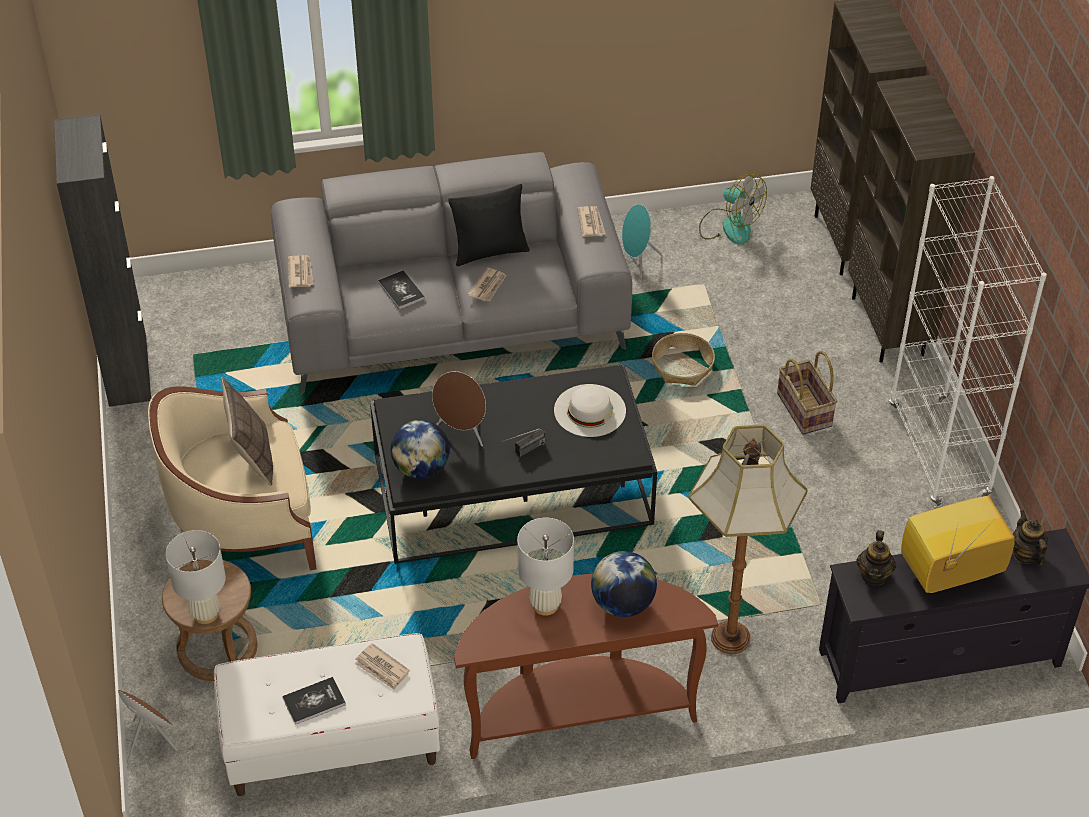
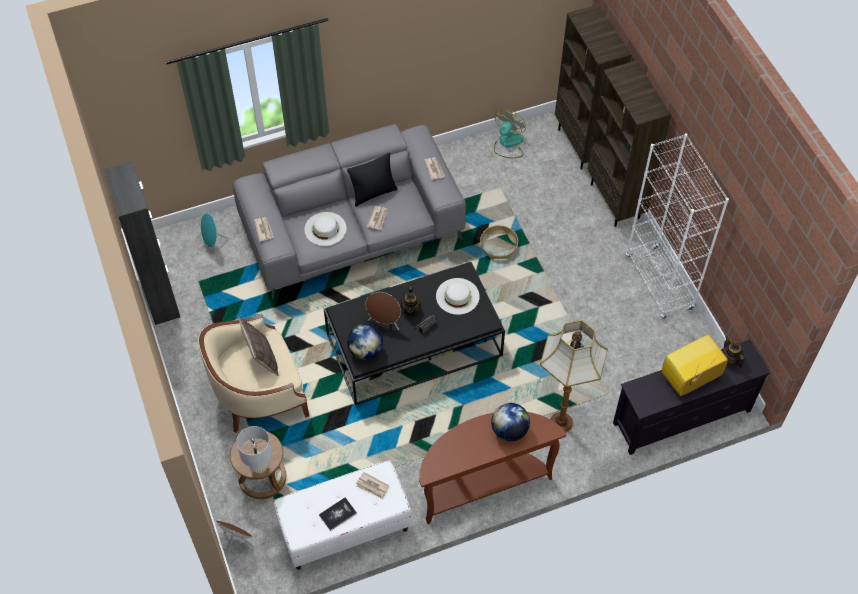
camera: 10 degrees left, 10 degrees up
book [378,270,425,309] -> white hat [305,212,347,246]
white table lamp [517,517,574,616] -> none
turquoise speaker [622,204,663,278] -> turquoise speaker moved to [201,213,230,258]
fan [699,173,767,245] -> fan turned 90 degrees counterclockwise [494,109,526,158]
basket [777,351,837,434] -> none
teapot [856,530,896,586] -> teapot moved to [400,286,421,316]

